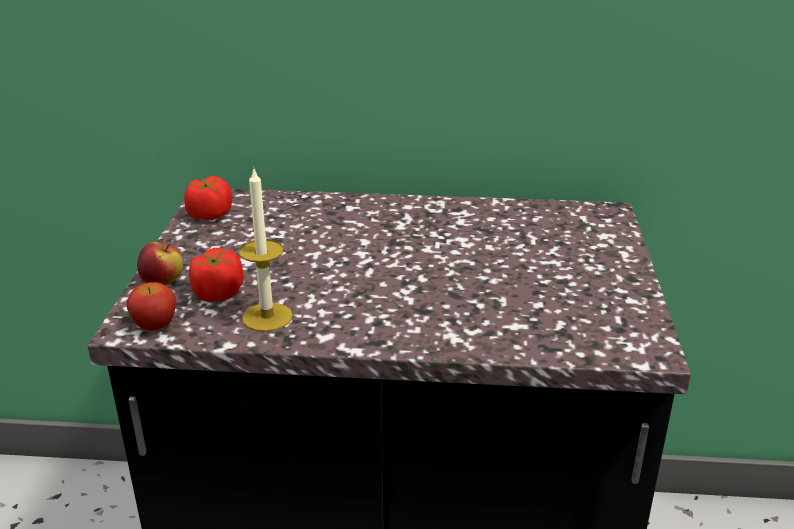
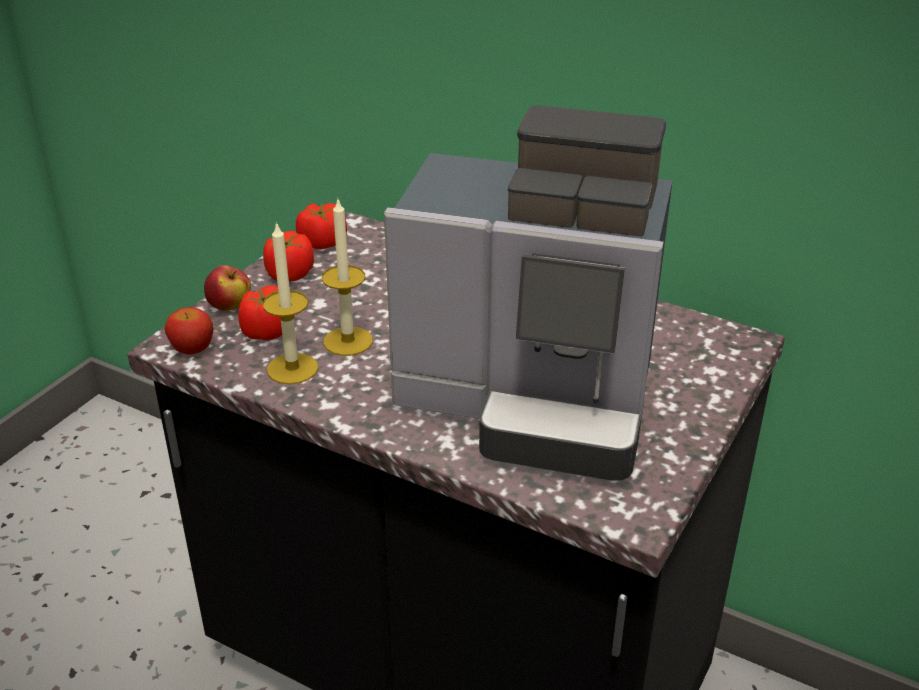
camera: 25 degrees right, 5 degrees up
none -> tomato [263,231,314,281]
none -> candle [322,197,373,356]
none -> coffee machine [384,105,673,481]

